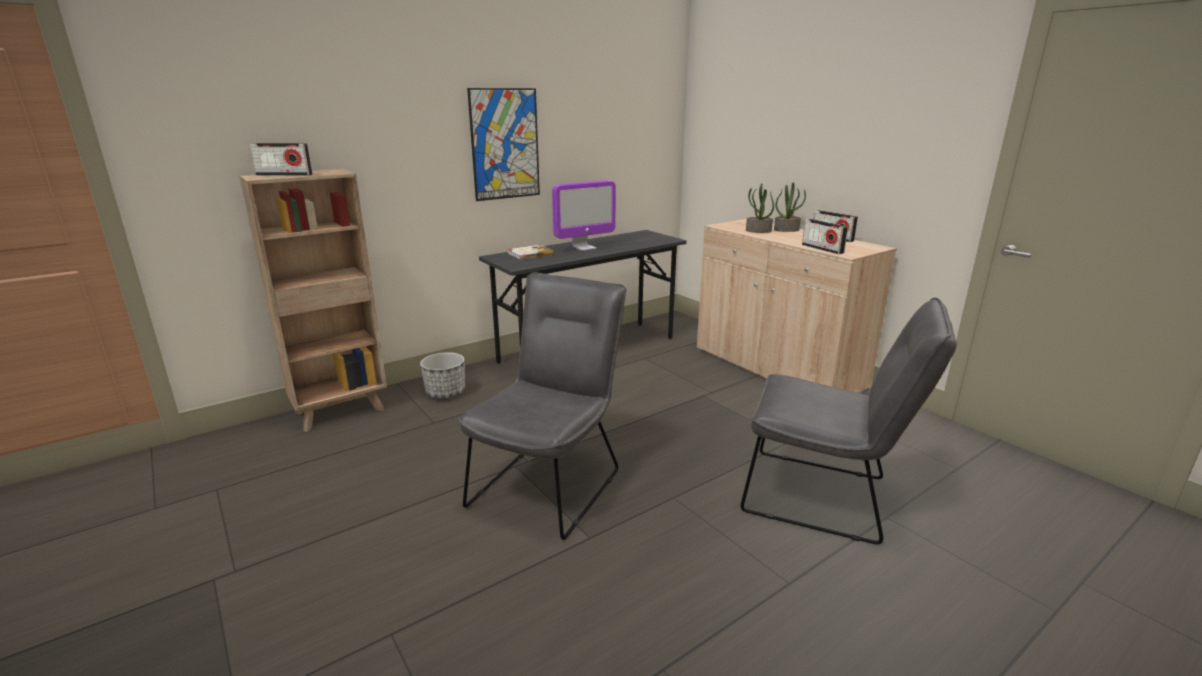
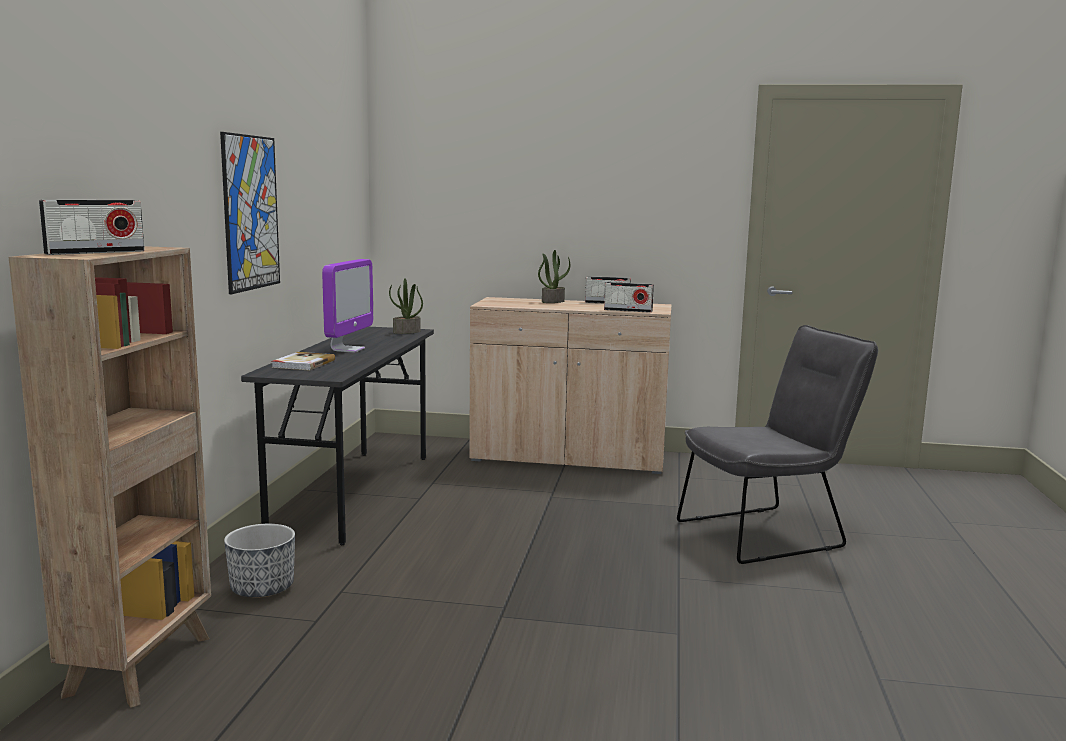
camera: 45 degrees left, 10 degrees down
grey chair [458,272,626,540] -> none
potted plant [746,183,774,233] -> potted plant moved to [389,278,423,334]

